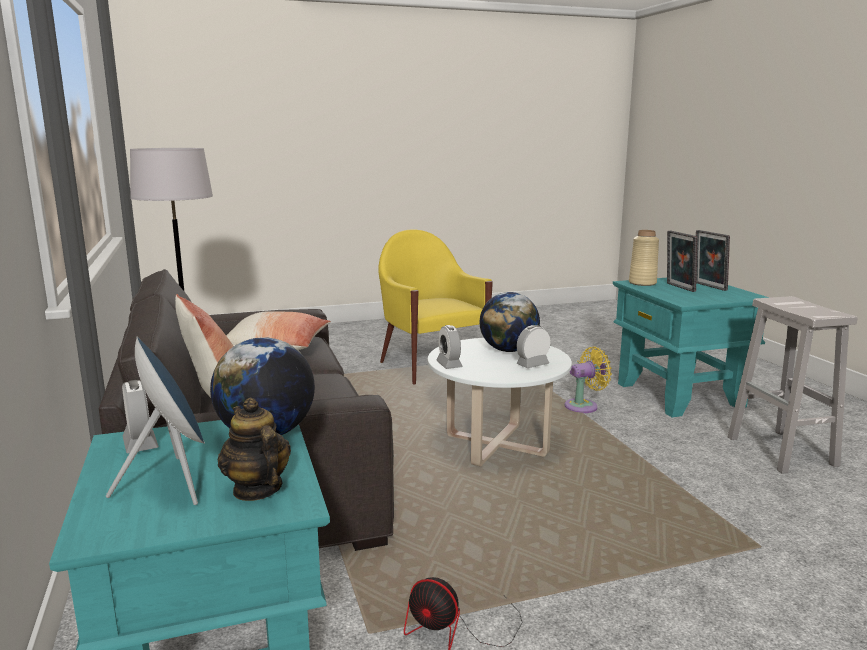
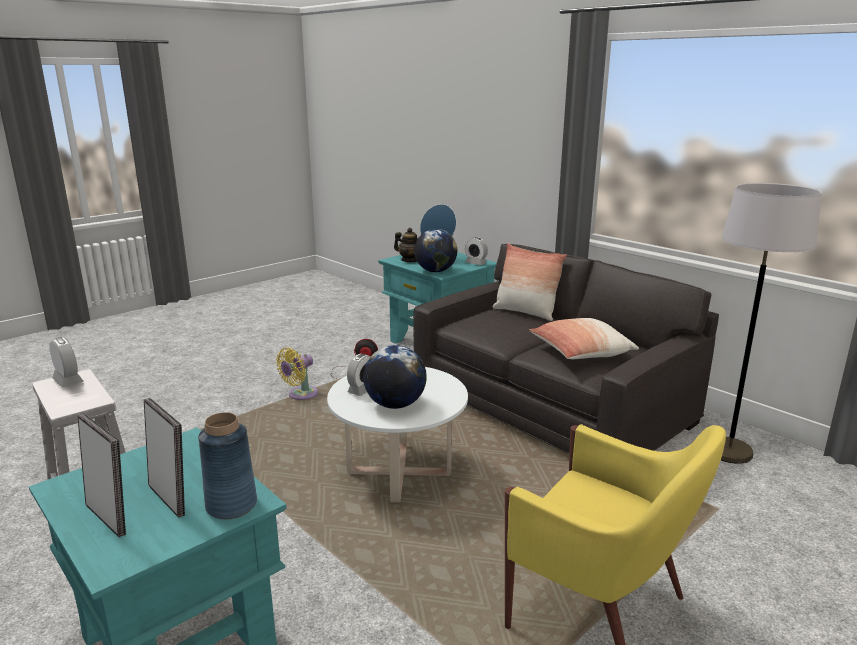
camera: 155 degrees right, 5 degrees up
alarm clock [436,325,463,369] -> alarm clock moved to [49,337,84,387]
yellow fan [564,347,612,413] -> yellow fan moved to [276,348,318,400]
beige vase [629,230,659,286] -> blue vase [198,412,257,520]

